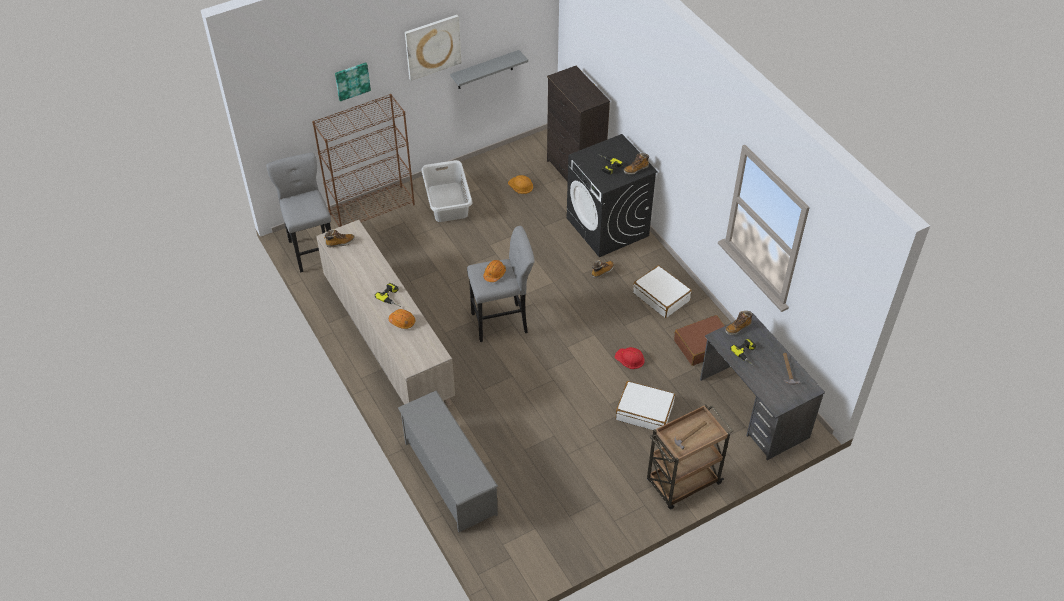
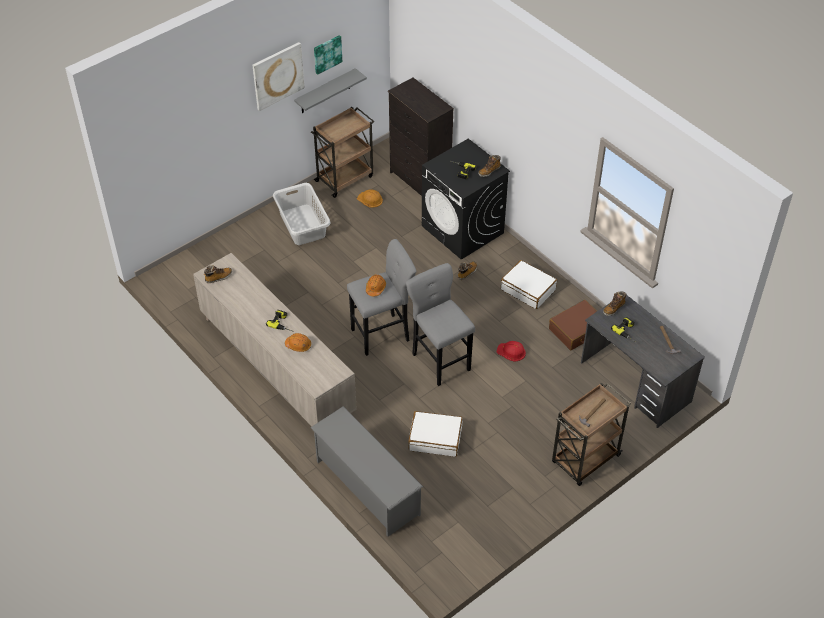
camera: 10 degrees left, 0 degrees up
grey stool [266,153,331,273] -> grey stool moved to [406,263,475,386]
brown bookcase [312,94,415,227] -> none
picture [335,62,371,101] -> picture moved to [314,35,342,75]
white suitcase [615,381,675,430] -> white suitcase moved to [408,411,463,457]
none -> brown cart [311,107,374,198]

